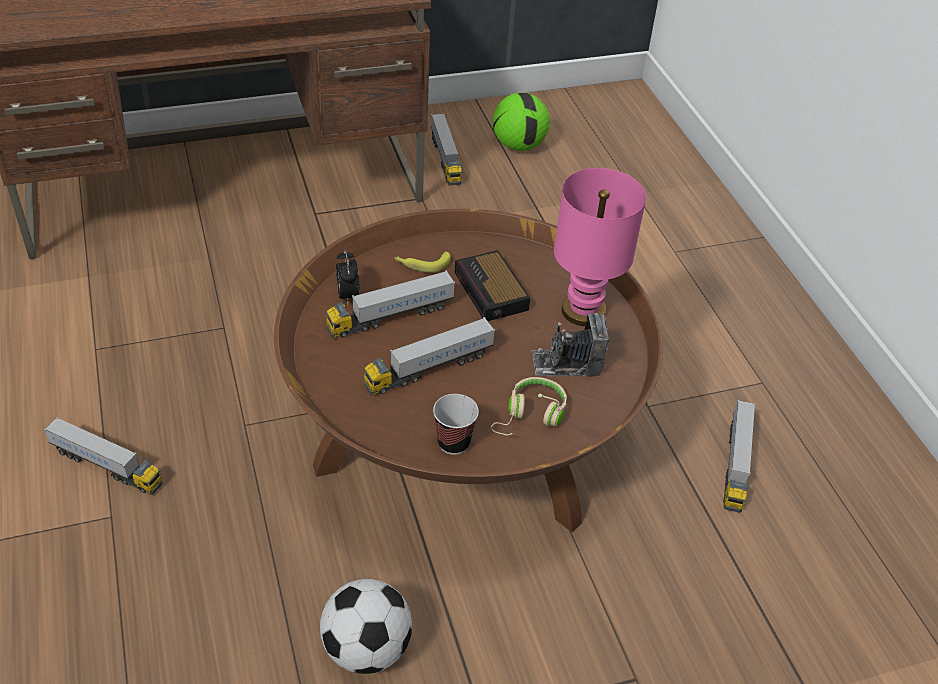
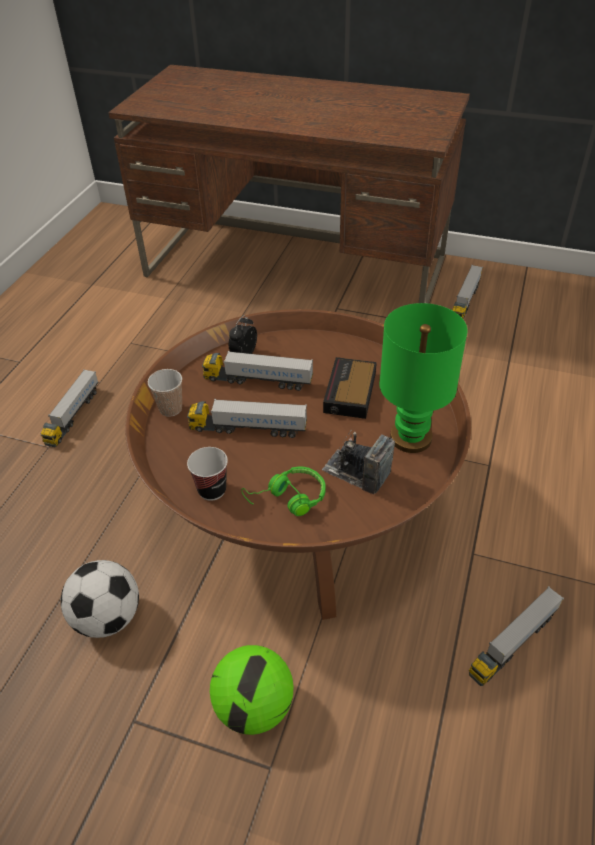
camera: 40 degrees right, 0 degrees up
toy truck [44,417,163,495] -> toy truck turned 45 degrees clockwise [41,369,99,447]
banana [394,251,451,273] -> none
beige headphones [491,377,567,436] -> green headphones [241,467,326,516]
football [493,92,550,151] -> football moved to [210,645,294,735]
pink table lamp [554,168,646,326] -> green table lamp [379,303,468,453]
none -> cup [148,369,182,417]

